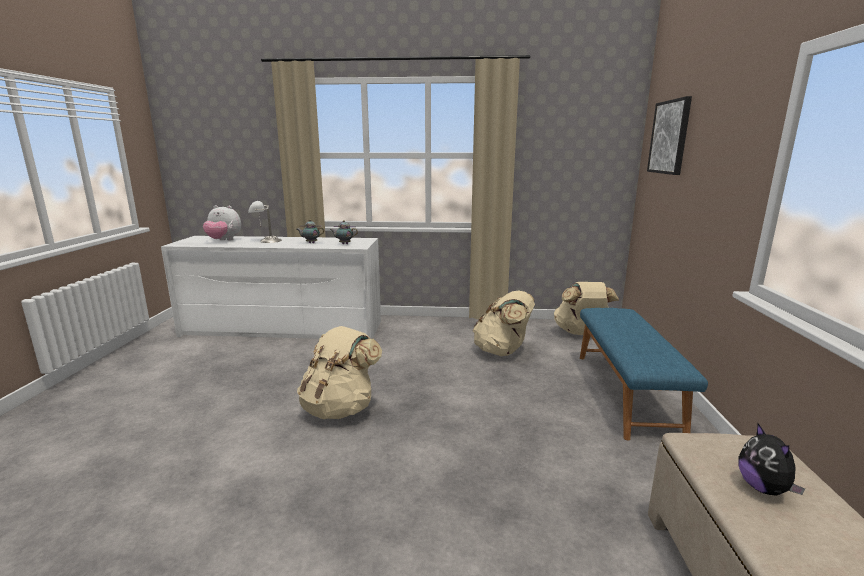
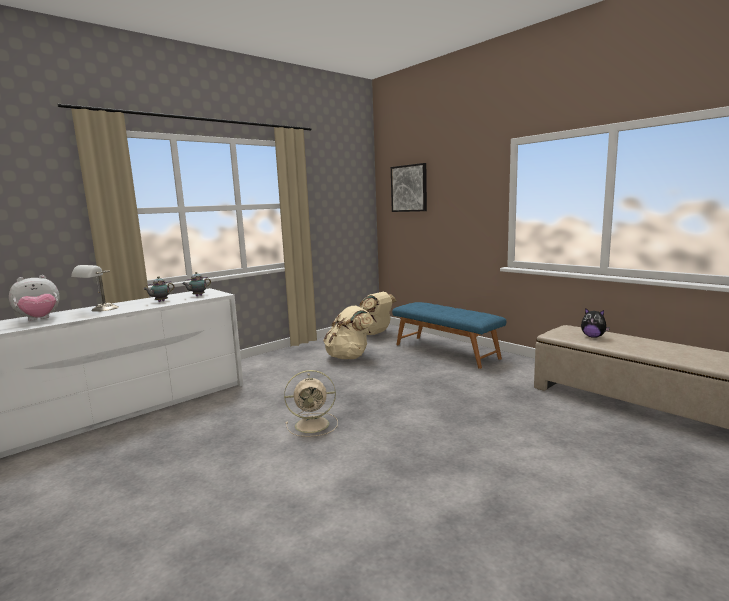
camera: 45 degrees left, 5 degrees down
beige backpack [297,326,382,419] -> beige fan [284,370,338,437]

